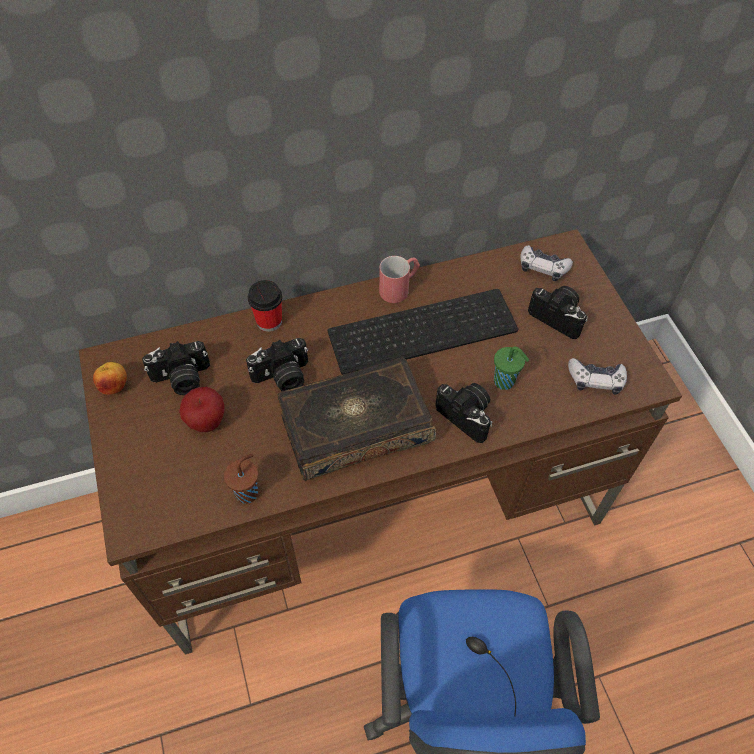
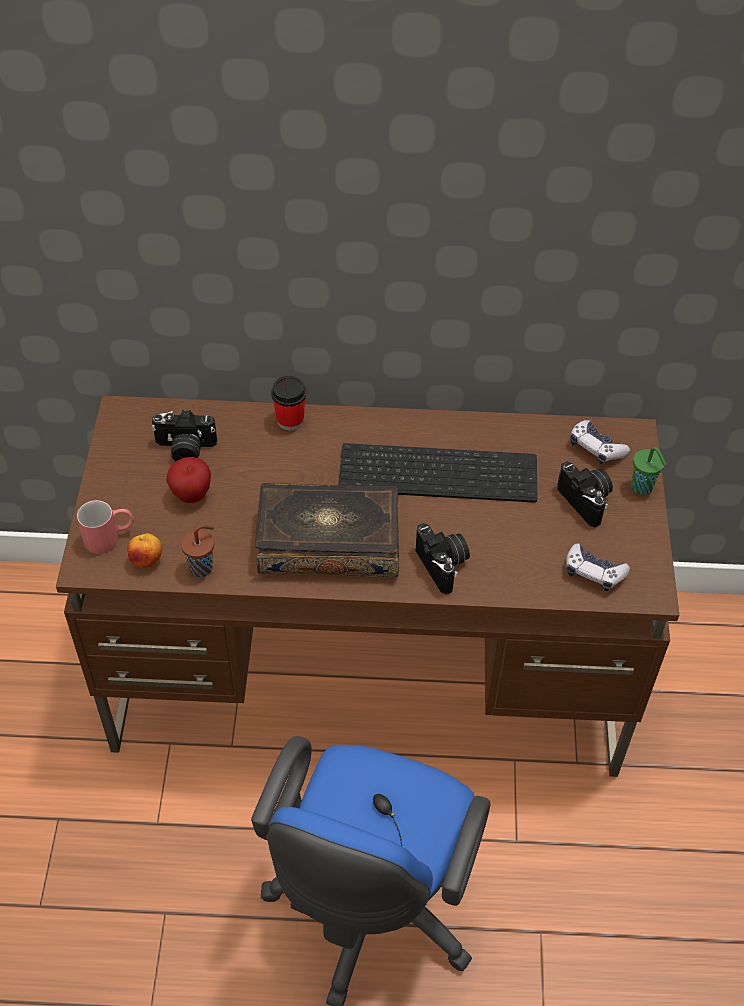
camera: 20 degrees right, 5 degrees down
apple [93,362,127,395] -> apple moved to [127,533,162,568]
camera [246,338,308,391] -> none
red mug [379,256,420,303] -> red mug moved to [77,500,134,554]
green cup [494,347,529,390] -> green cup moved to [631,447,666,495]

